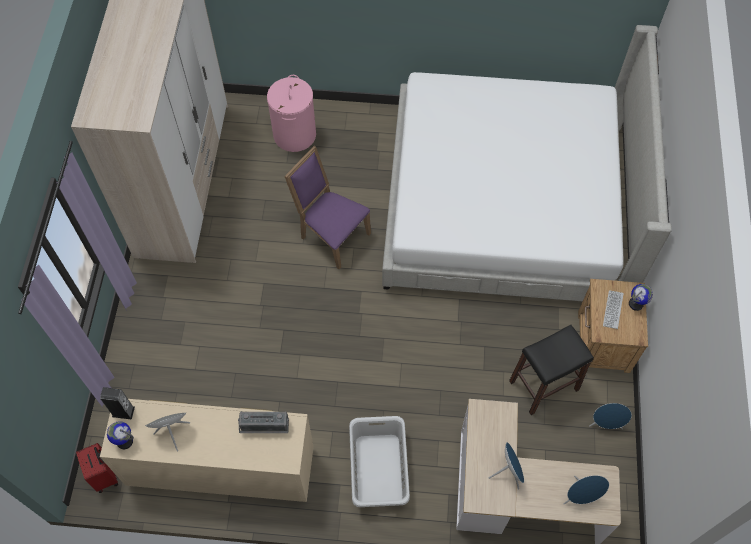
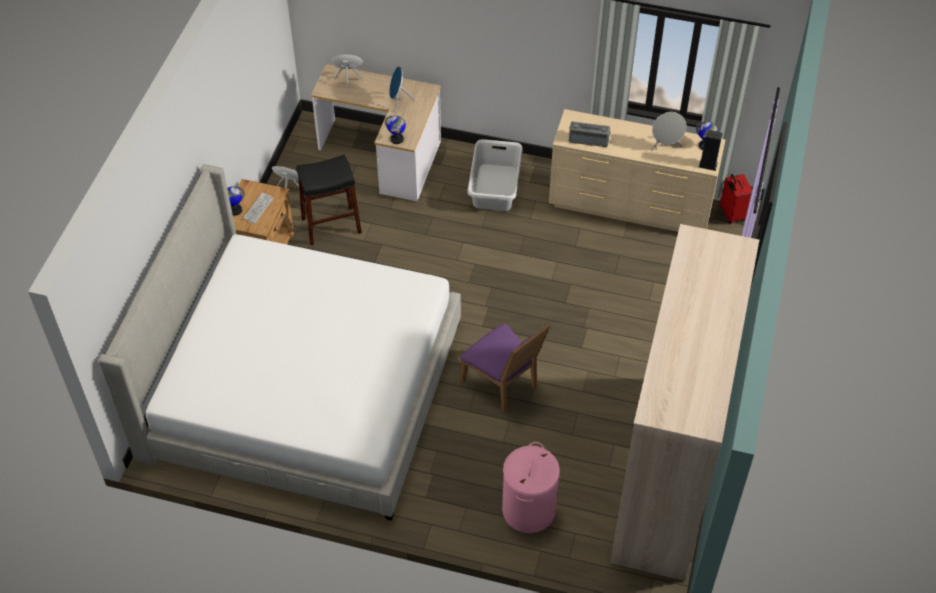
camera: 170 degrees left, 10 degrees down
none -> globe [385,115,406,144]

